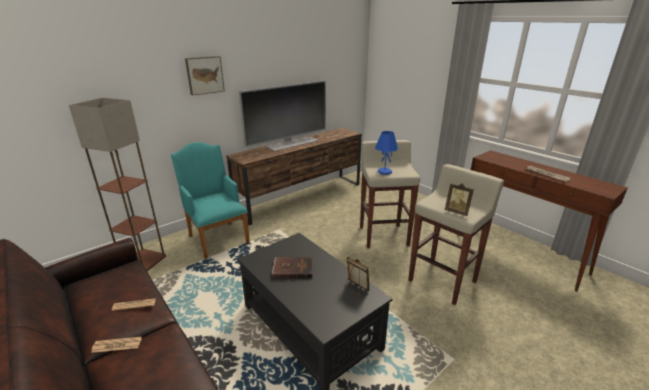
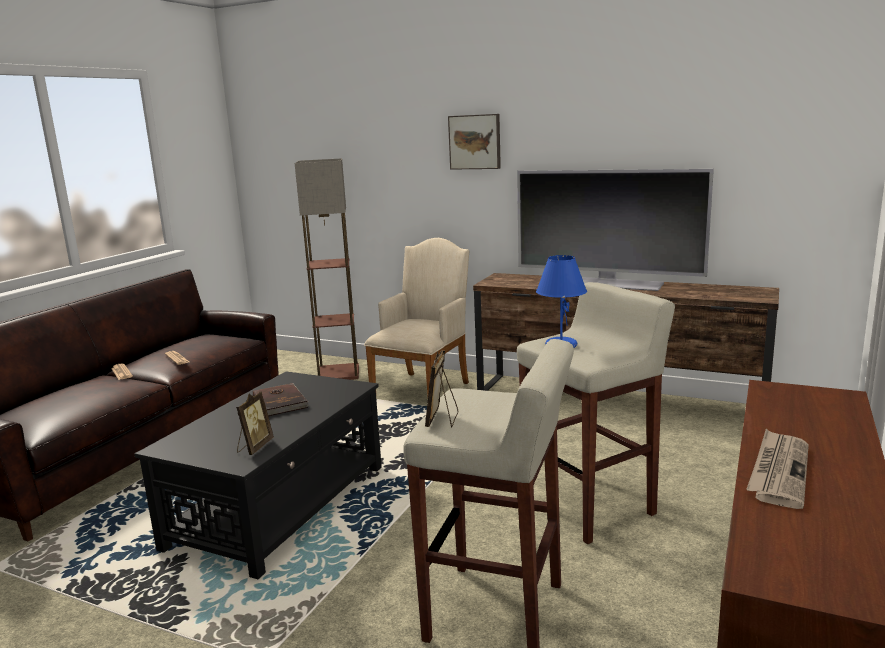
camera: 65 degrees right, 10 degrees down
turquoise armchair [171,142,250,259] -> beige armchair [364,238,469,396]

